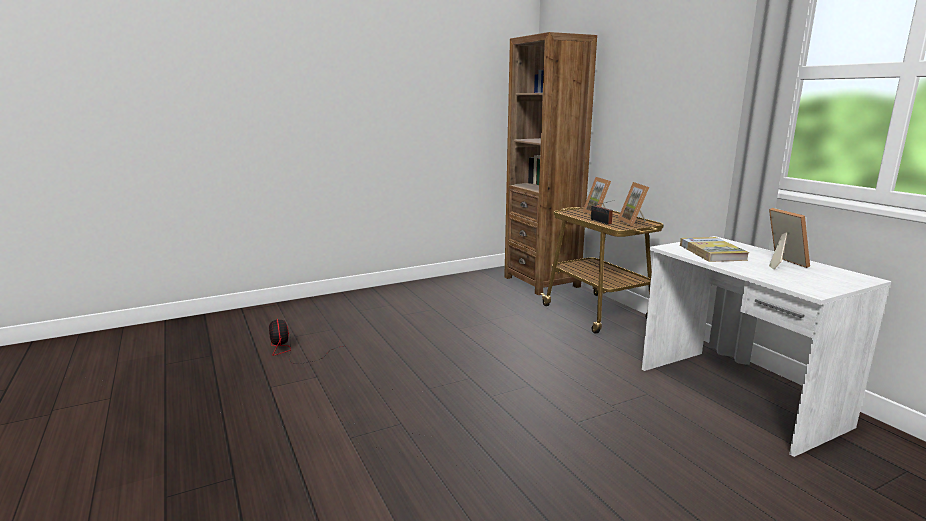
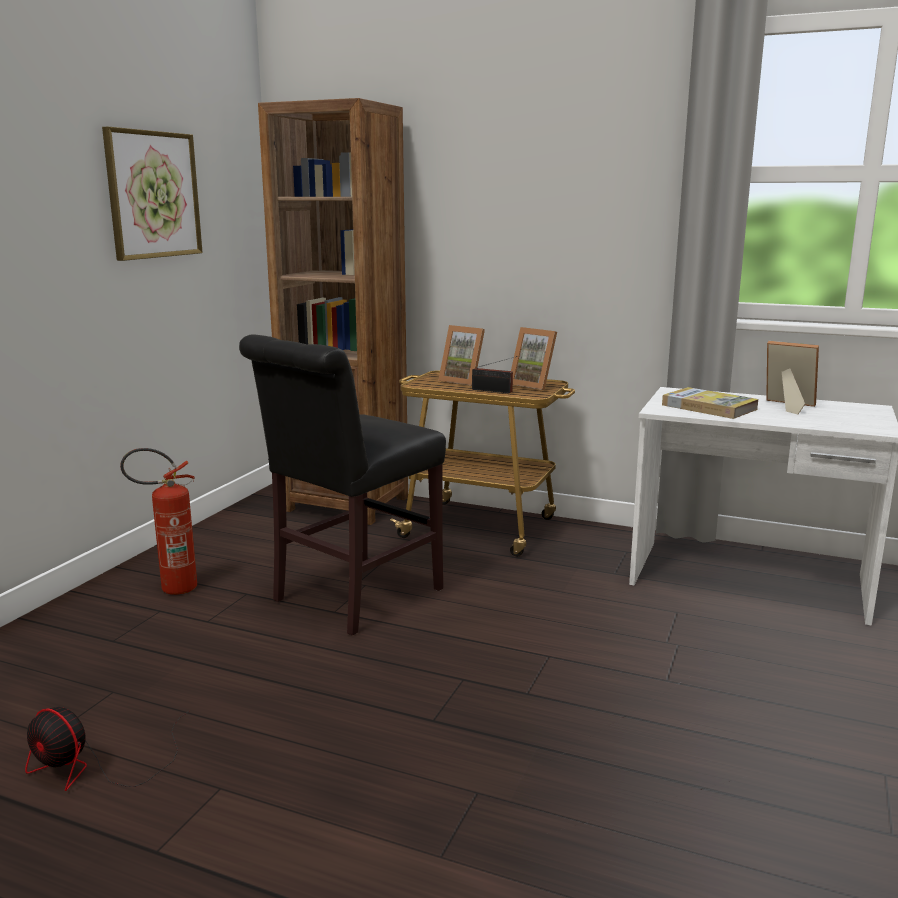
camera: 40 degrees left, 0 degrees up
none -> picture [102,127,203,261]
none -> fire extinguisher [120,448,197,595]
none -> black chair [239,334,446,636]

